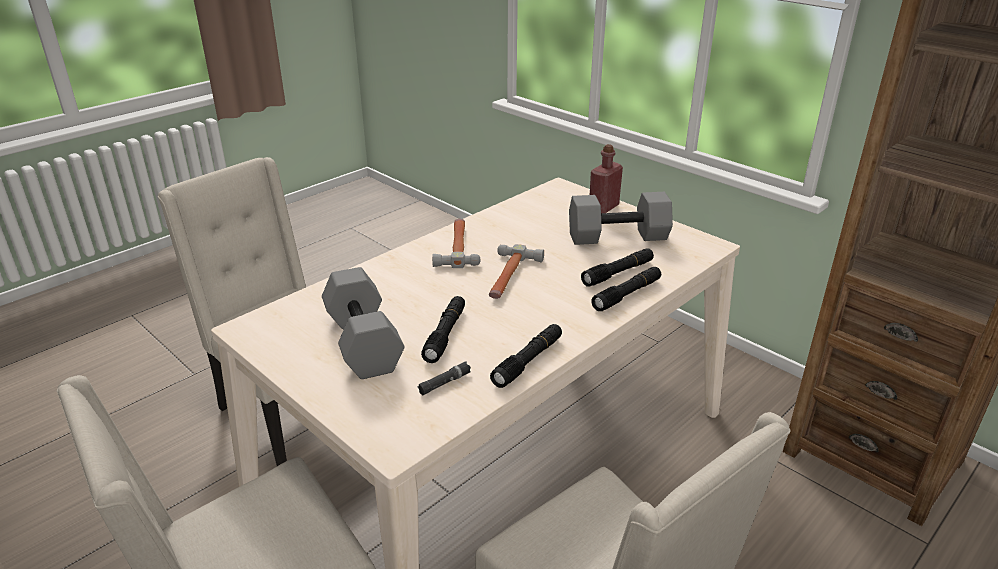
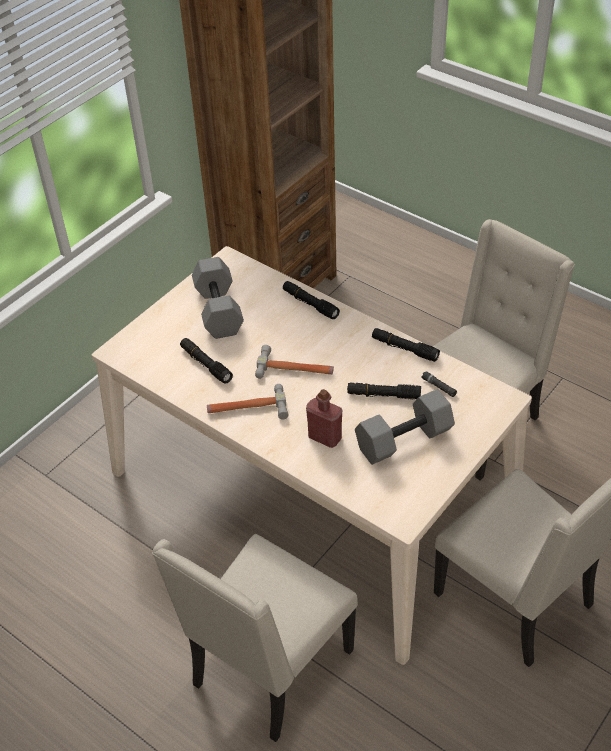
camera: 95 degrees left, 15 degrees up
black flashlight [581,249,654,287] -> black flashlight moved to [180,338,233,384]
red bottle [590,144,623,213] -> red bottle moved to [306,389,342,448]

